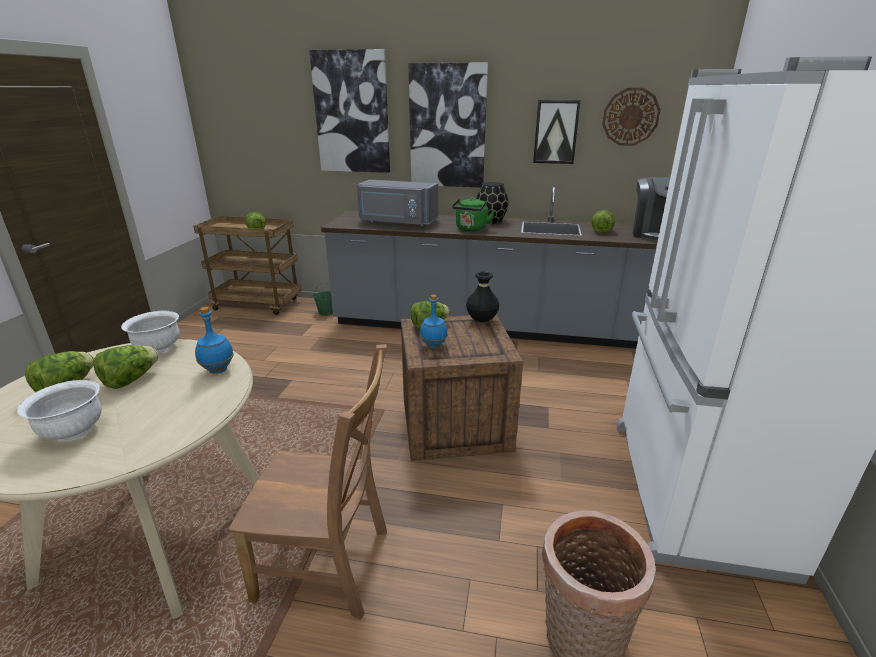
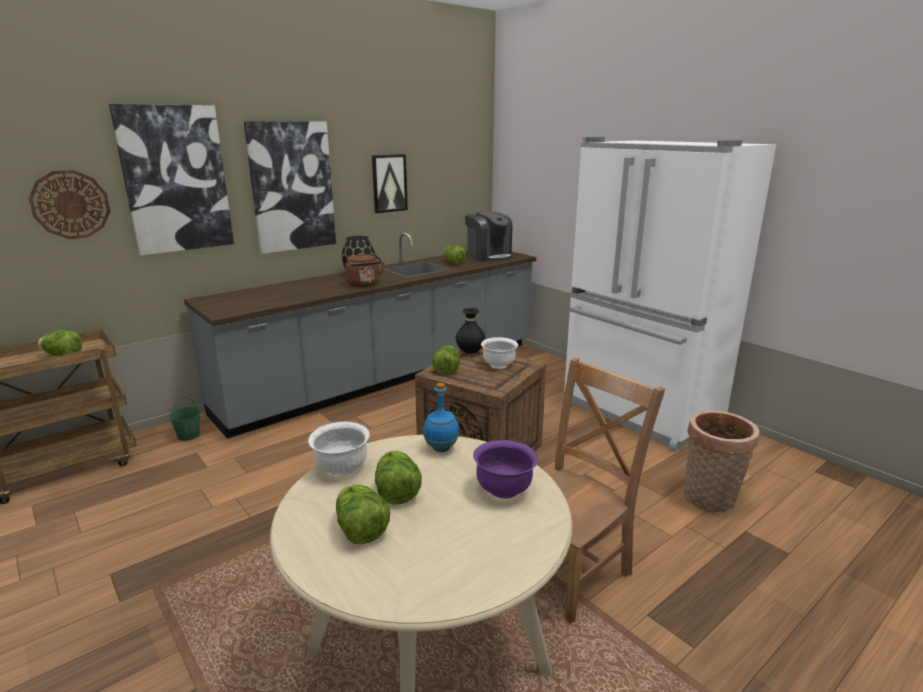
camera: 50 degrees left, 5 degrees down
white bowl [17,380,102,441] -> white bowl moved to [481,337,518,369]
grey microwave [357,180,438,226] -> none
blue bottle [420,295,448,349] -> none
green kettle [452,197,495,232] -> brown kettle [345,253,385,287]
wall clock [602,88,661,146] -> wall clock moved to [29,170,110,239]
none -> purple bowl [473,440,538,499]

